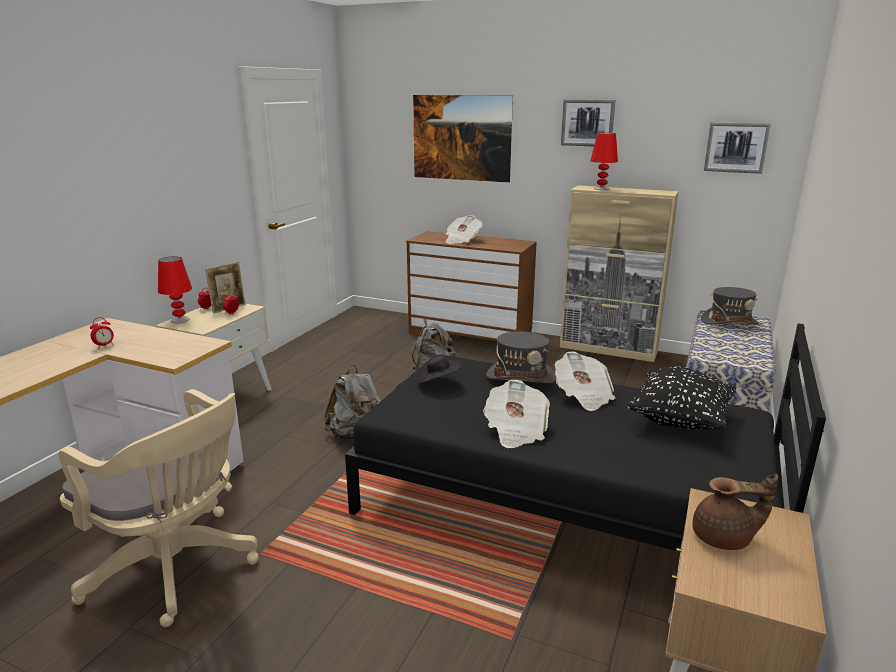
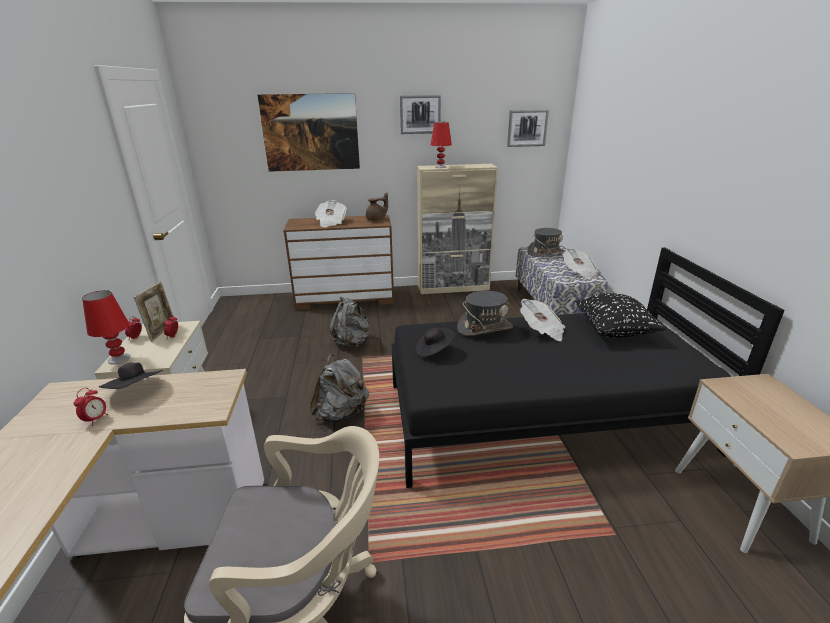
camera: 30 degrees left, 5 degrees up
newspaper [483,380,550,448] -> newspaper moved to [563,248,598,279]
brown teapot [693,474,778,550] -> brown teapot moved to [366,193,388,221]
none -> black hat [99,362,163,389]

